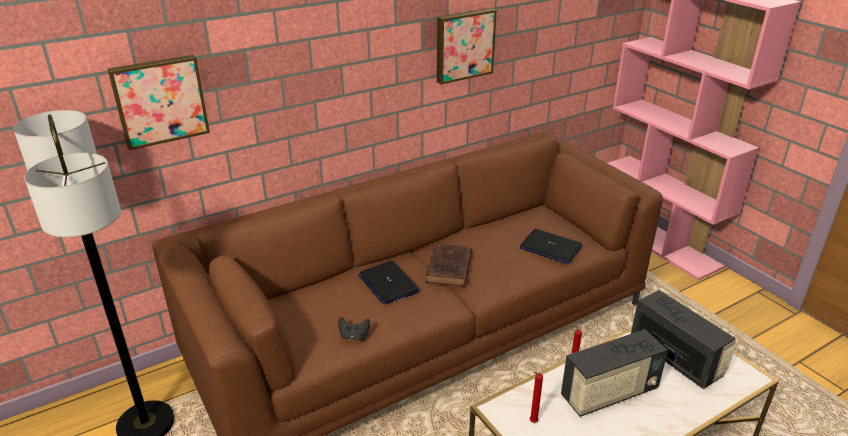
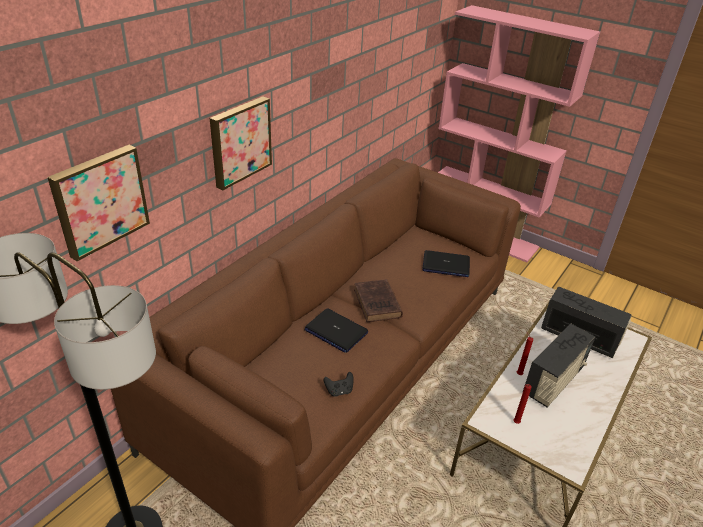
camera: 25 degrees left, 5 degrees up
picture [437,8,497,85] -> picture moved to [210,96,272,190]

